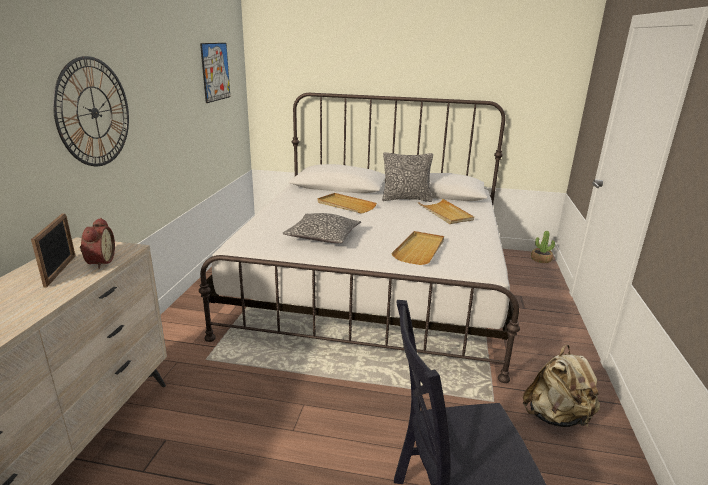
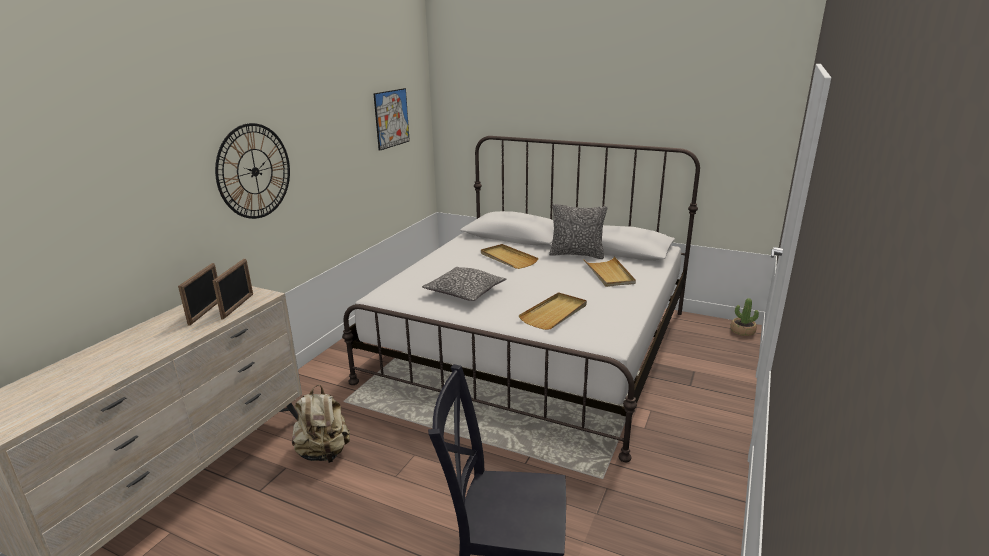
camera: 15 degrees right, 0 degrees up
alarm clock [80,218,115,269] -> picture frame [213,258,253,319]
beige backpack [523,345,600,427] -> beige backpack moved to [292,385,350,464]

